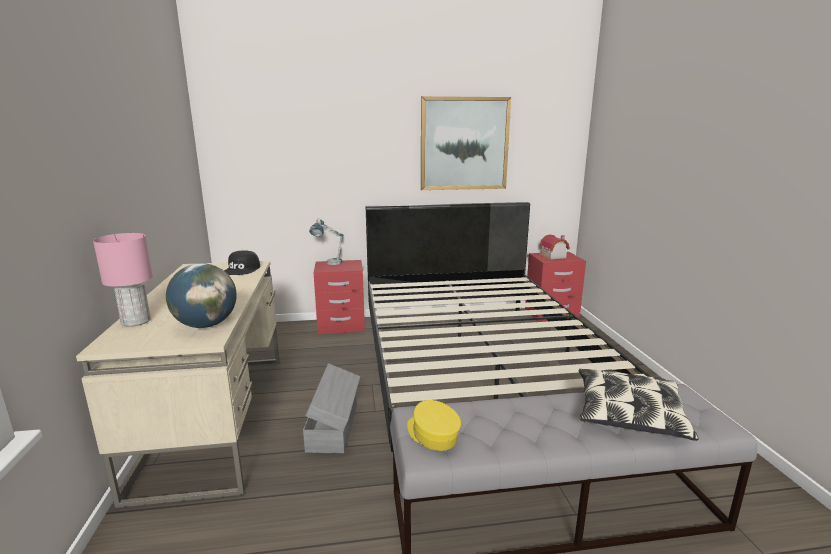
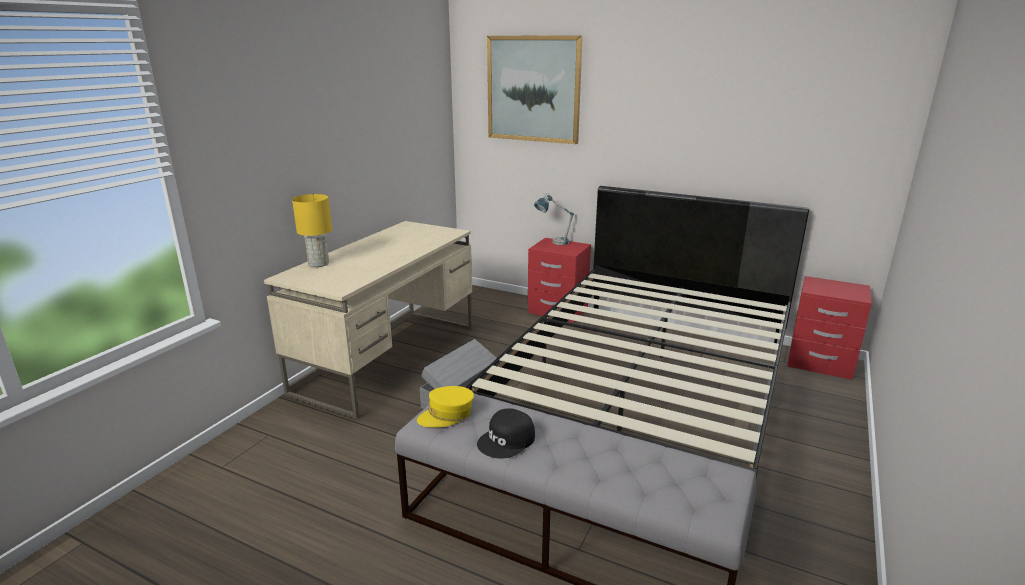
camera: 35 degrees right, 5 degrees up
pink table lamp [93,233,153,327] -> yellow table lamp [292,194,332,267]
globe [166,263,237,328] -> none
black cap [224,250,260,275] -> black cap moved to [477,408,535,458]
yellow cap [407,400,461,451] -> yellow cap turned 120 degrees counterclockwise [417,386,474,427]
picture [421,96,511,190] -> picture moved to [487,36,583,144]
toy house [539,234,570,259] -> none
pillow [579,369,699,441] -> none

